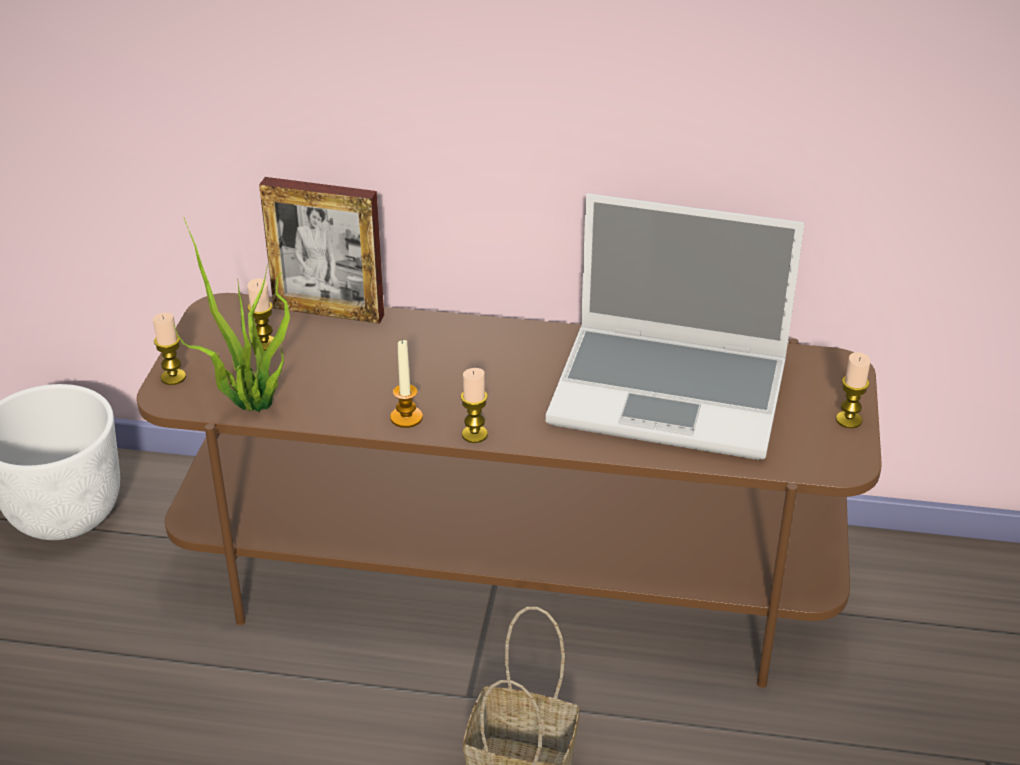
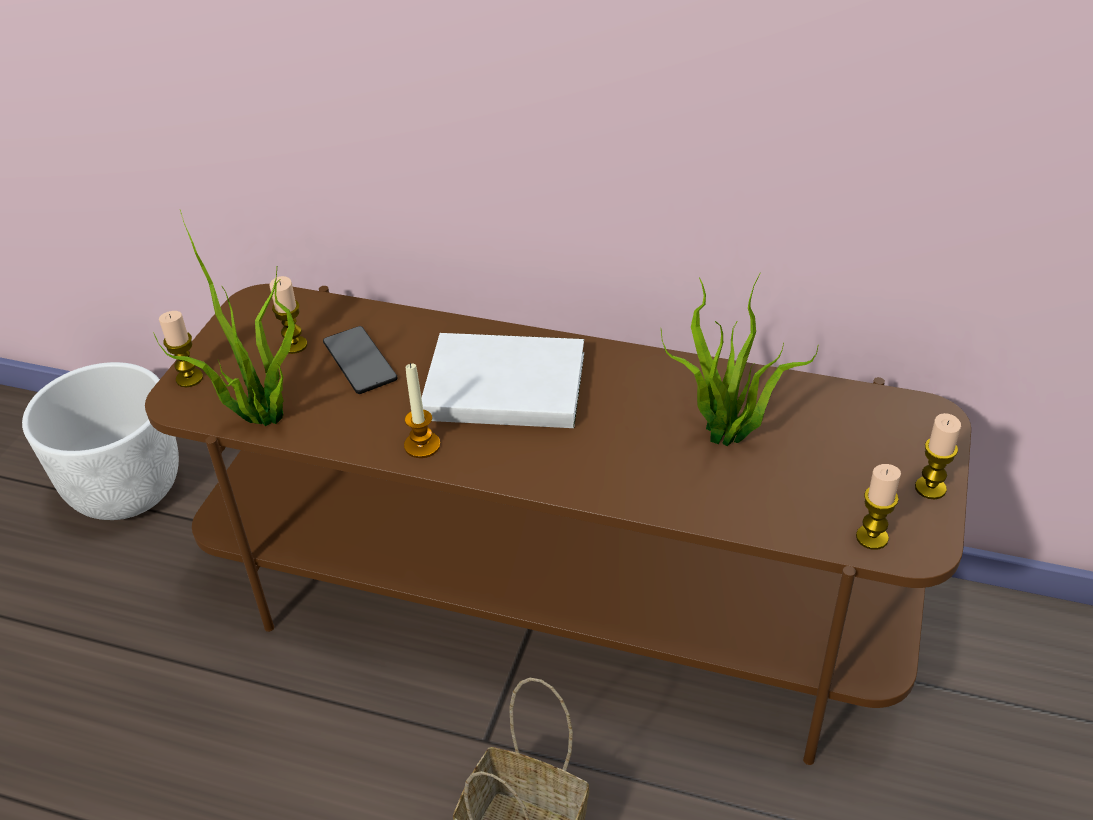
camera: 10 degrees right, 5 degrees up
picture frame [259,177,384,324] -> none
candle [461,368,488,443] -> candle moved to [856,464,901,550]
laptop [545,193,805,460] -> potted plant [661,273,818,446]
none -> phone [323,326,398,394]
none -> white book [421,333,584,428]

